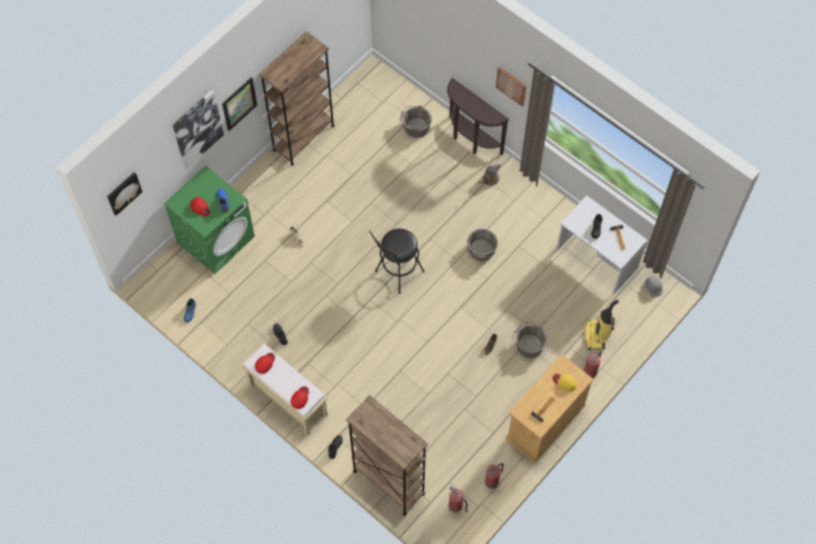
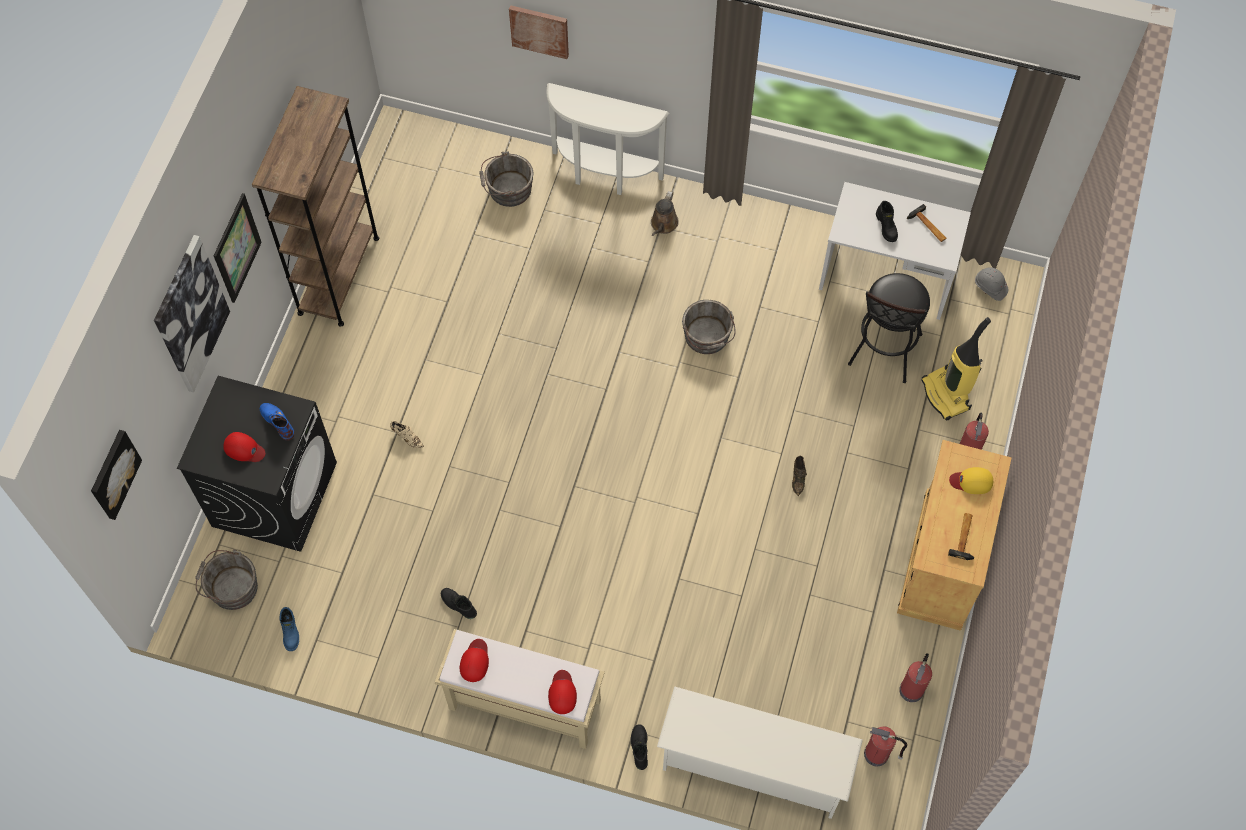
camera: 25 degrees left, 0 degrees up
green washing machine [164,165,255,274] -> black washing machine [177,376,337,552]
brown bookcase [346,395,428,516] -> white shoe rack [657,686,863,819]
black stool [369,229,425,294] -> black stool moved to [848,273,930,383]
brown console table [447,78,509,155] -> white console table [547,83,669,195]
picture [496,66,526,106] -> picture moved to [509,5,569,59]
grey bucket [512,322,547,358] -> grey bucket moved to [195,549,258,610]

